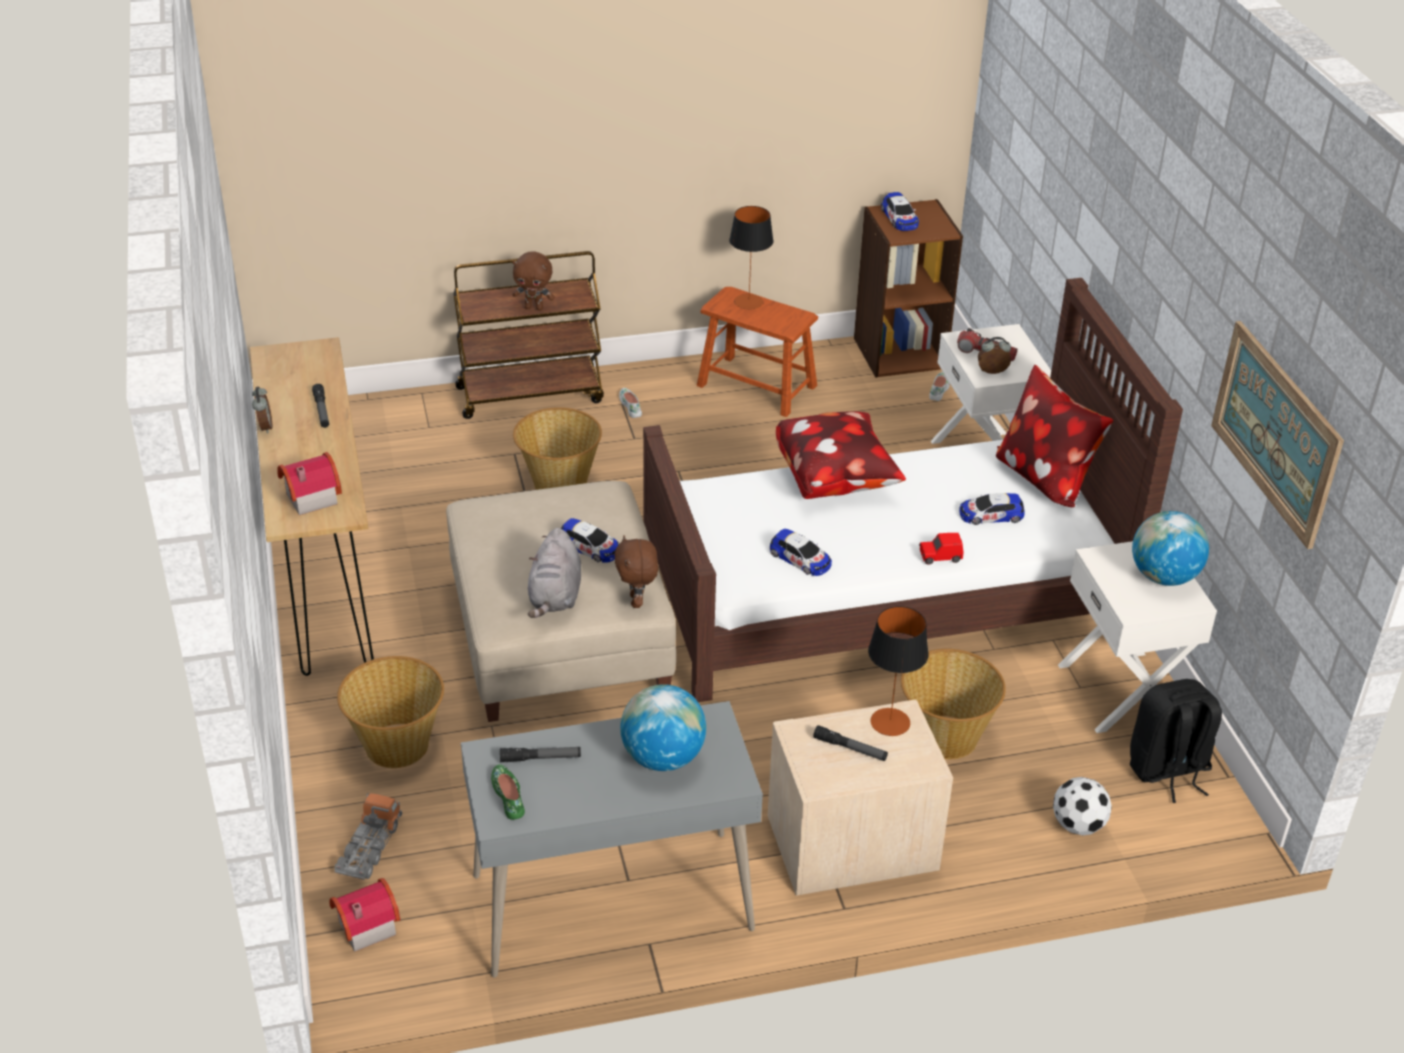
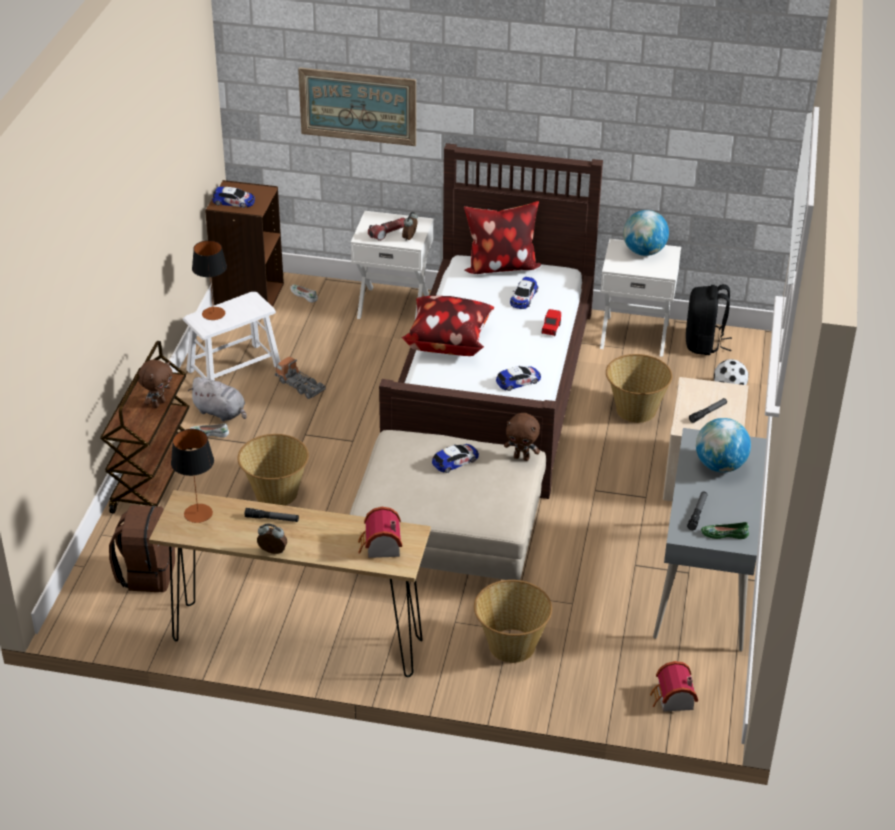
camera: 65 degrees left, 0 degrees up
toy truck [334,793,402,880] -> toy truck moved to [275,357,326,399]
grey plush toy [528,528,581,618] -> grey plush toy moved to [188,377,247,421]
brown stool [697,287,818,417] -> white stool [183,292,281,381]
table lamp [868,606,929,736] -> table lamp moved to [171,429,214,523]
picture [1211,321,1344,549] -> picture moved to [298,67,416,146]
none -> brown backpack [109,505,175,592]

